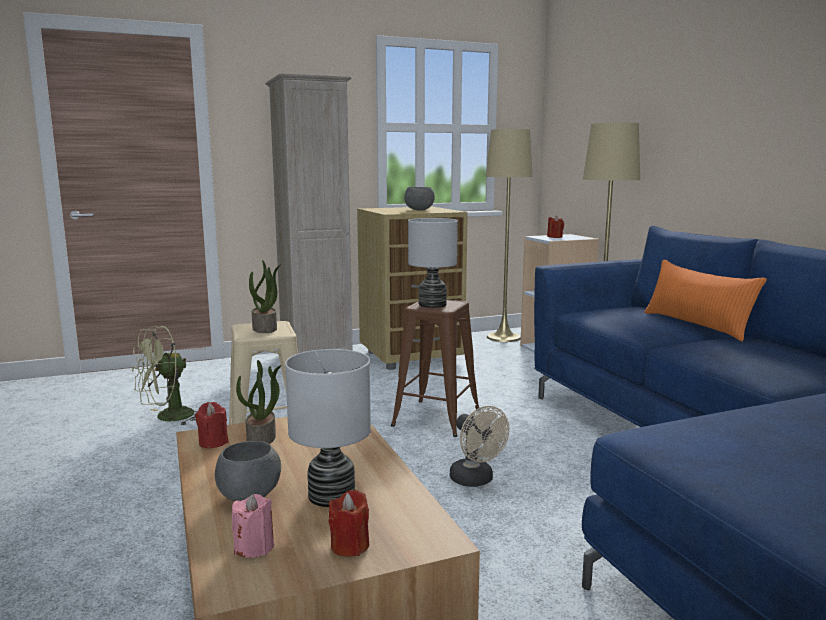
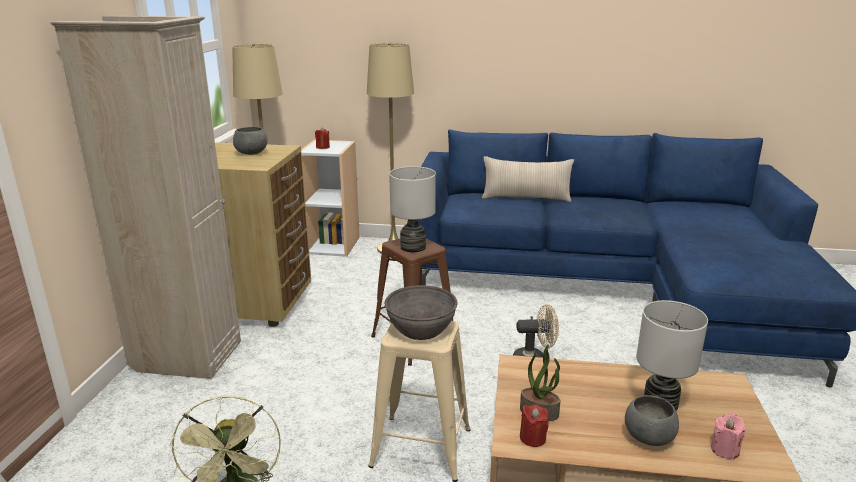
camera: 60 degrees left, 10 degrees up
potted plant [249,260,281,333] -> grey bowl [385,285,457,340]
red candle [328,490,369,557] -> none
orange pillow [644,259,767,342] -> beige pillow [482,156,574,202]

